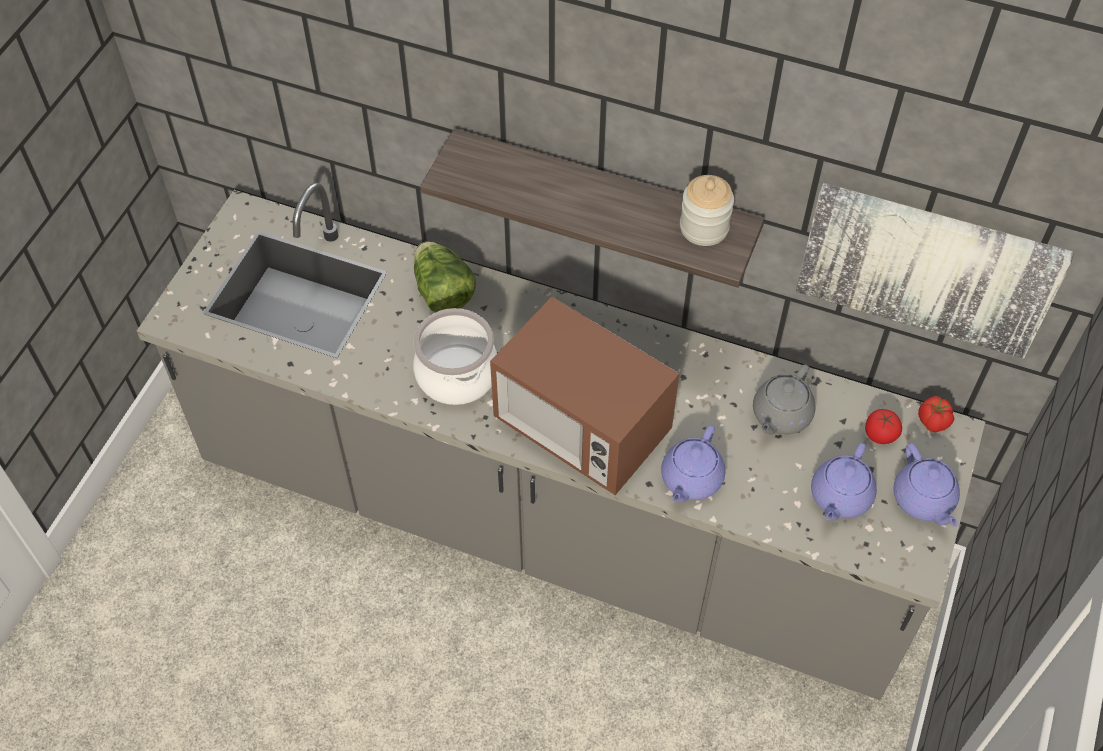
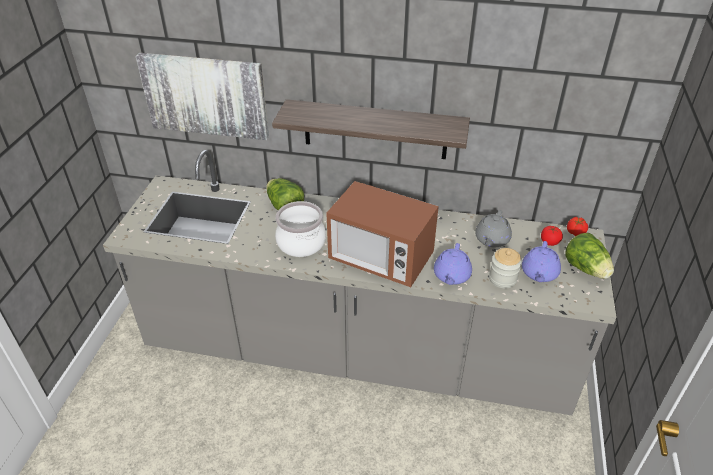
camera: 10 degrees left, 15 degrees down
jar [680,175,734,246] -> jar moved to [489,248,522,288]
picture [796,183,1074,359] -> picture moved to [136,53,269,140]
purple teapot [893,443,960,527] -> lettuce [565,233,614,279]

